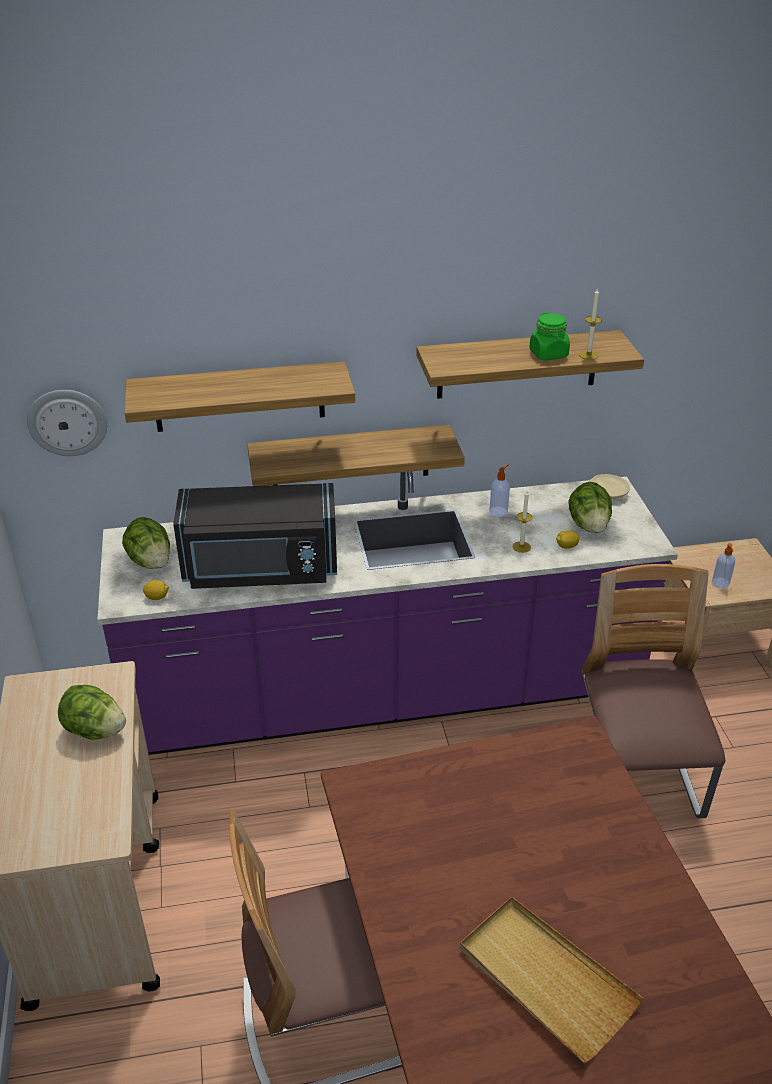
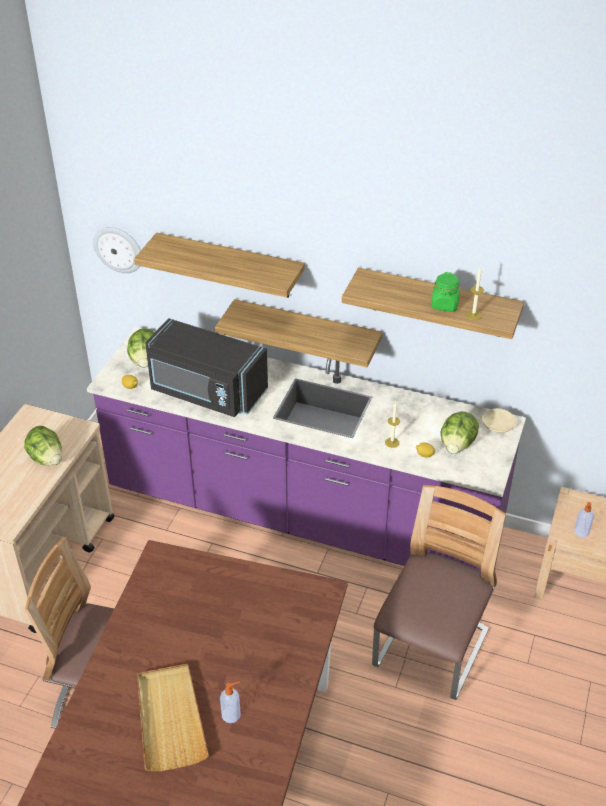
camera: 30 degrees right, 5 degrees up
soap dispenser [489,464,510,517] -> soap dispenser moved to [220,681,241,723]

